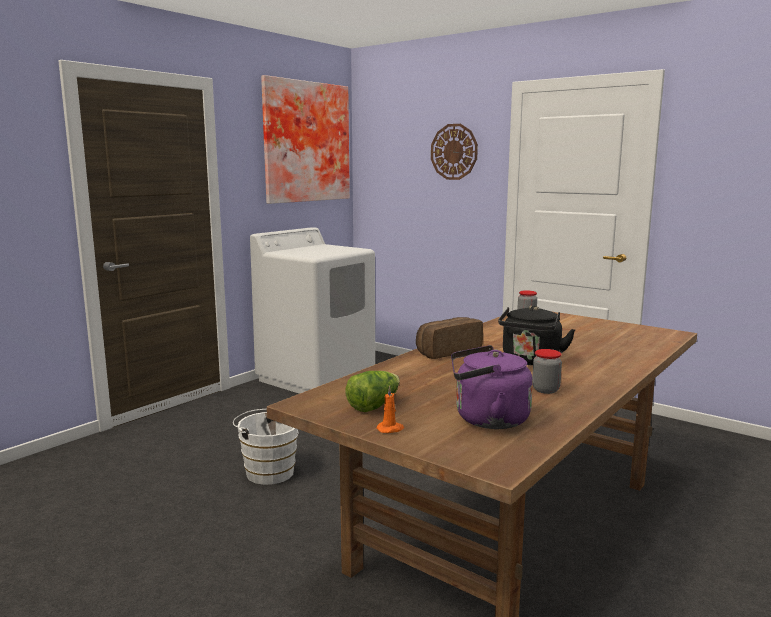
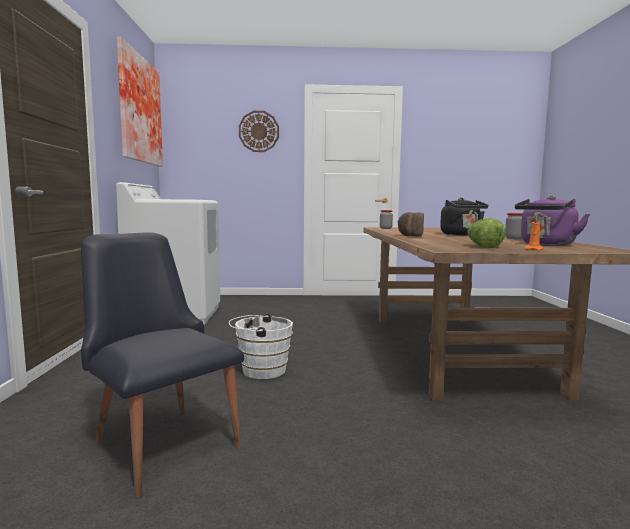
camera: 40 degrees left, 5 degrees down
none -> black chair [81,232,244,497]

